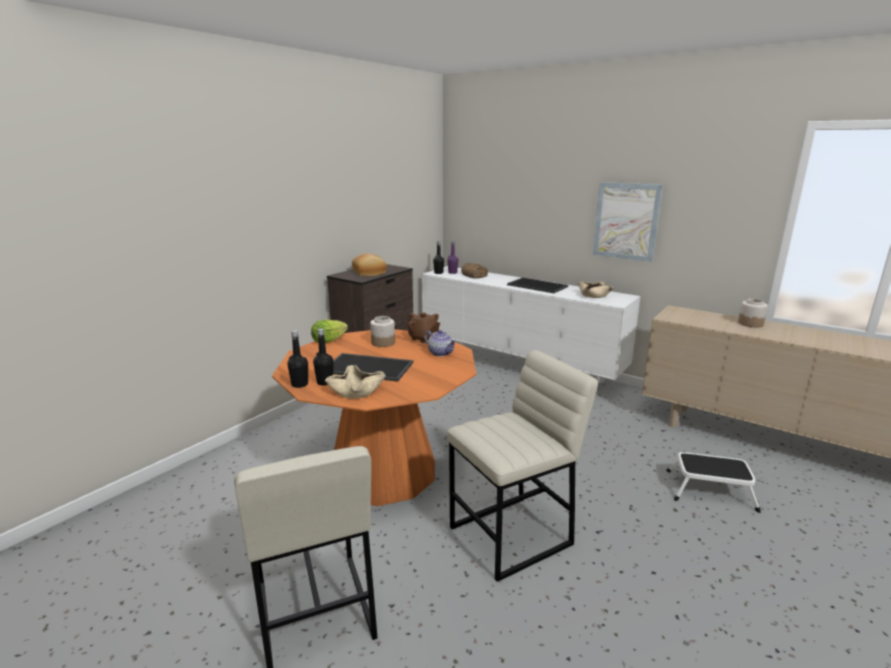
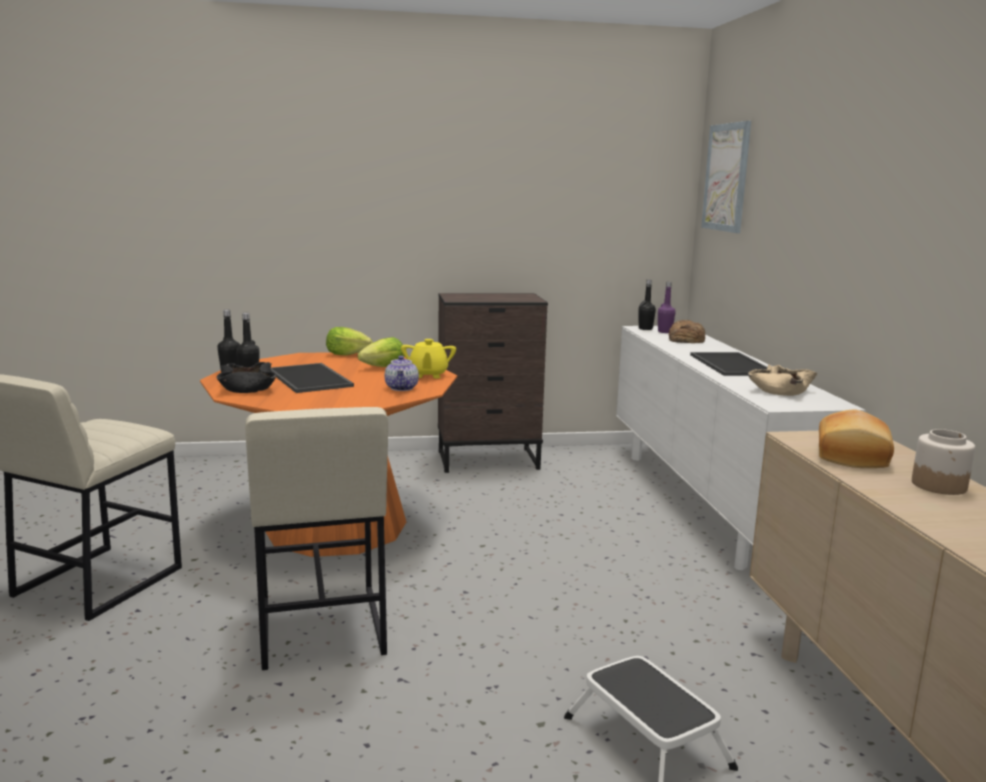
camera: 45 degrees right, 5 degrees down
beige bowl [325,365,386,399] -> black bowl [216,362,276,393]
bread [352,253,387,276] -> bread moved to [819,410,894,468]
jar [370,316,395,347] -> lettuce [358,337,405,367]
brown teapot [408,313,440,343] -> yellow teapot [401,339,456,378]
beige chair [447,351,598,582] -> beige chair turned 60 degrees clockwise [245,407,388,670]
picture [593,182,663,262] -> picture moved to [701,121,751,233]

